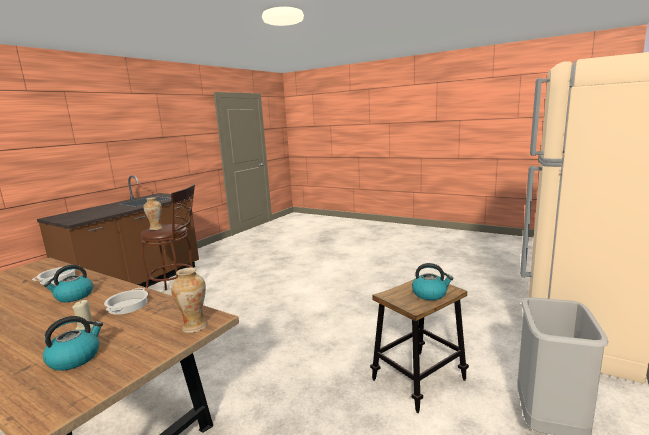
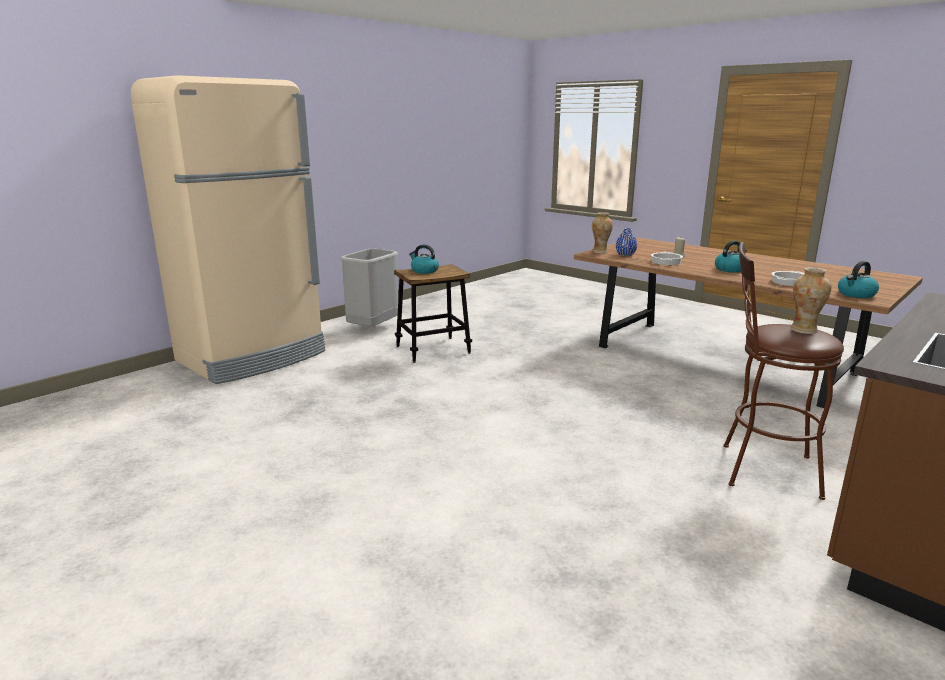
camera: 170 degrees left, 5 degrees up
kettle [43,316,103,371] -> kettle moved to [838,261,879,298]
none -> blue vase [616,228,637,256]

